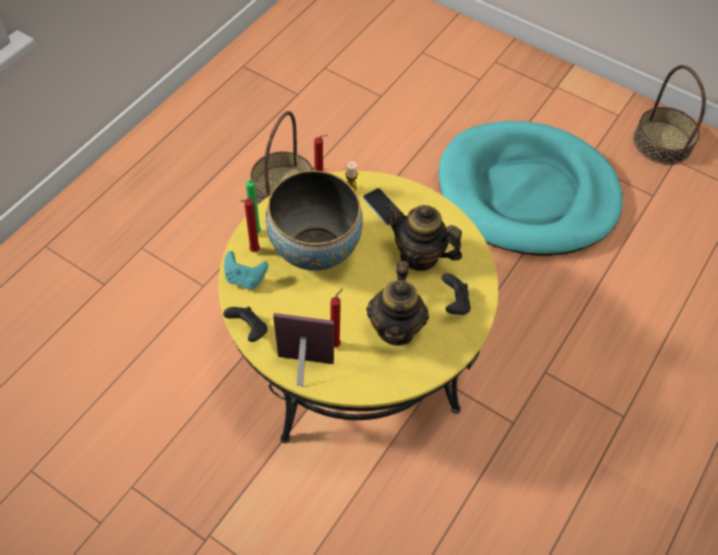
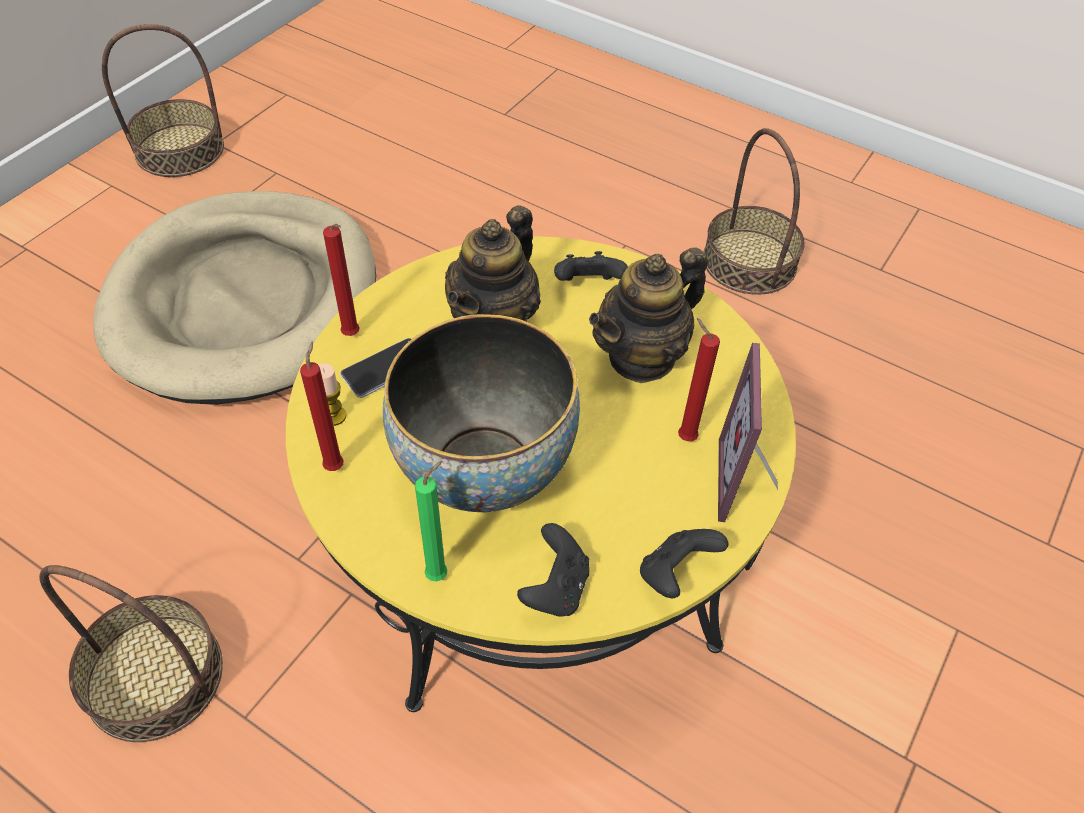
camera: 90 degrees left, 5 degrees down
turquoise game controller [224,251,268,289] -> black game controller [517,523,590,617]
red candle [241,198,260,252] -> red candle moved to [323,224,360,336]
teapot [366,261,429,346] -> teapot turned 135 degrees clockwise [589,247,708,383]
turquoise dog bed [439,121,623,256] -> beige dog bed [93,191,376,405]
none -> basket [703,128,805,295]

